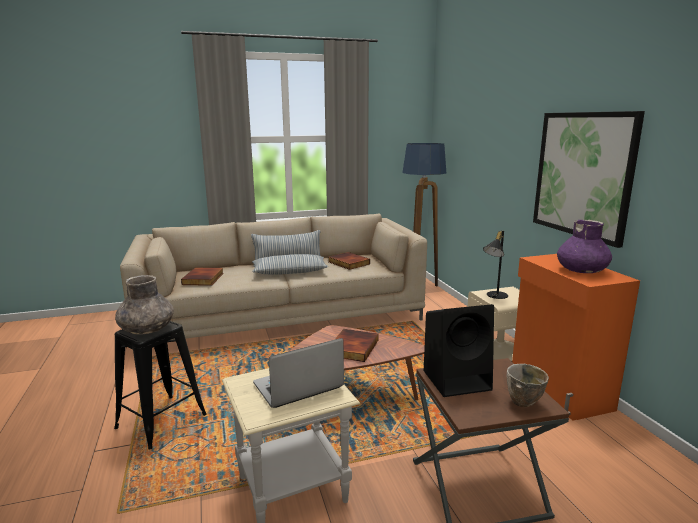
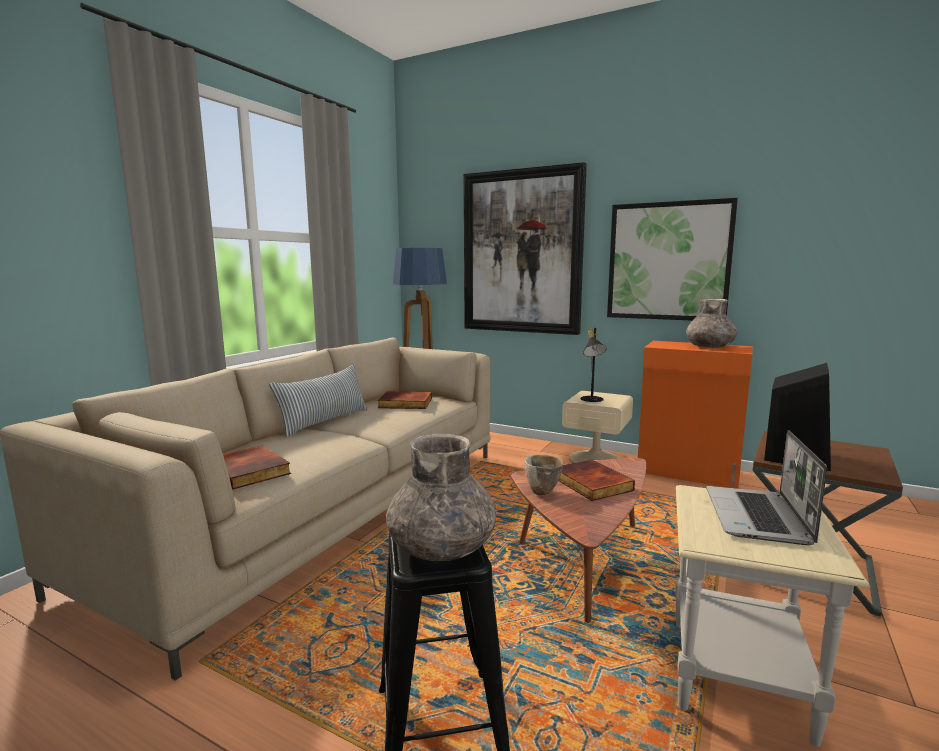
camera: 45 degrees left, 5 degrees down
pillow [252,254,328,275] -> none
bowl [507,364,549,407] -> bowl moved to [525,455,563,495]
purple vase [557,220,612,273] -> grey vase [686,299,737,348]
none -> picture [464,162,587,335]

